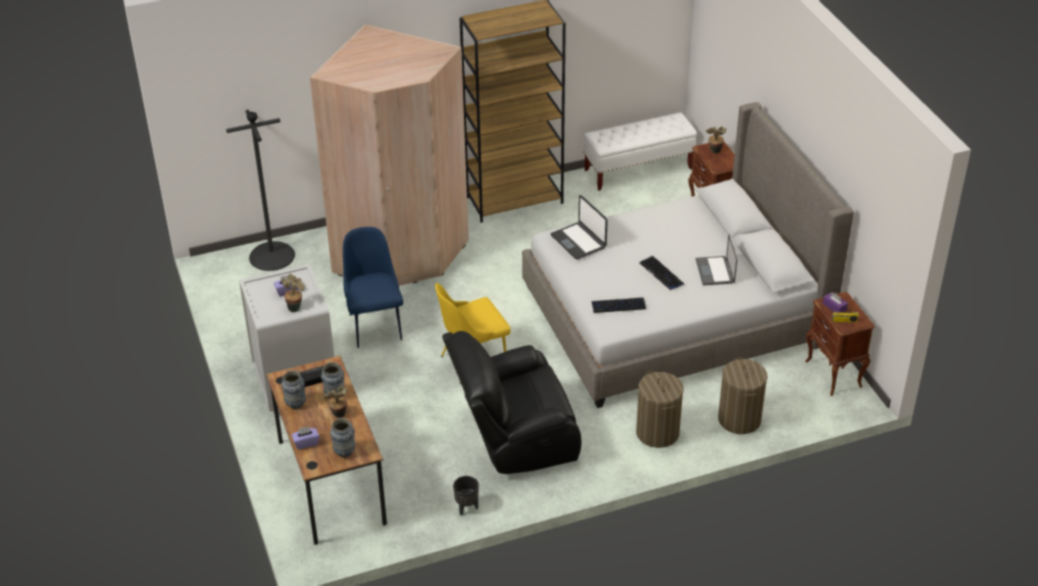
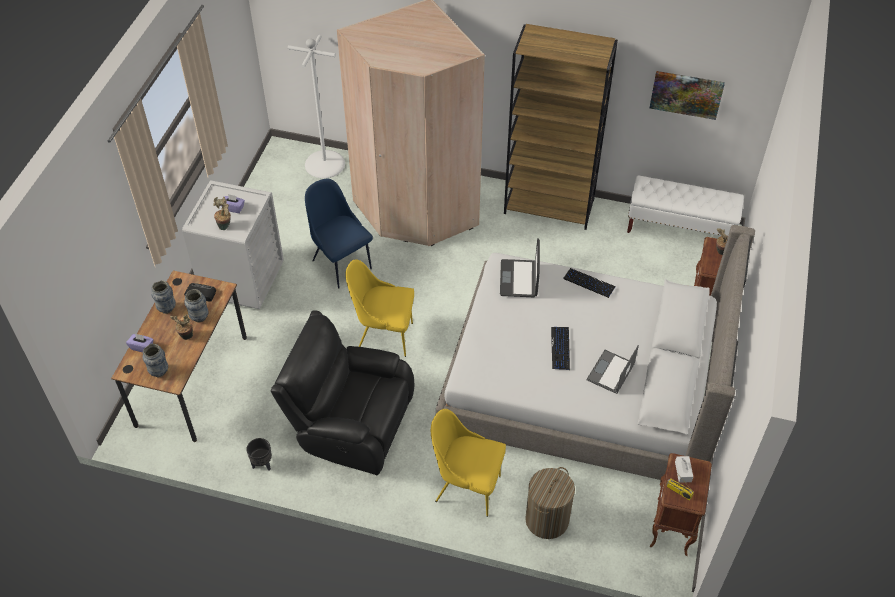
camera: 35 degrees right, 10 degrees up
black clothes rack [226,110,295,271] -> white clothes rack [288,35,345,178]
blue chair [343,227,403,348] -> blue chair turned 60 degrees counterclockwise [305,179,373,288]
keyboard [591,297,646,313] -> keyboard moved to [563,268,616,298]
laundry basket [636,371,683,448] -> yellow chair [431,409,506,517]
purple tissue box [823,292,848,312] -> white tissue box [675,456,693,483]
none -> picture [650,71,725,120]

